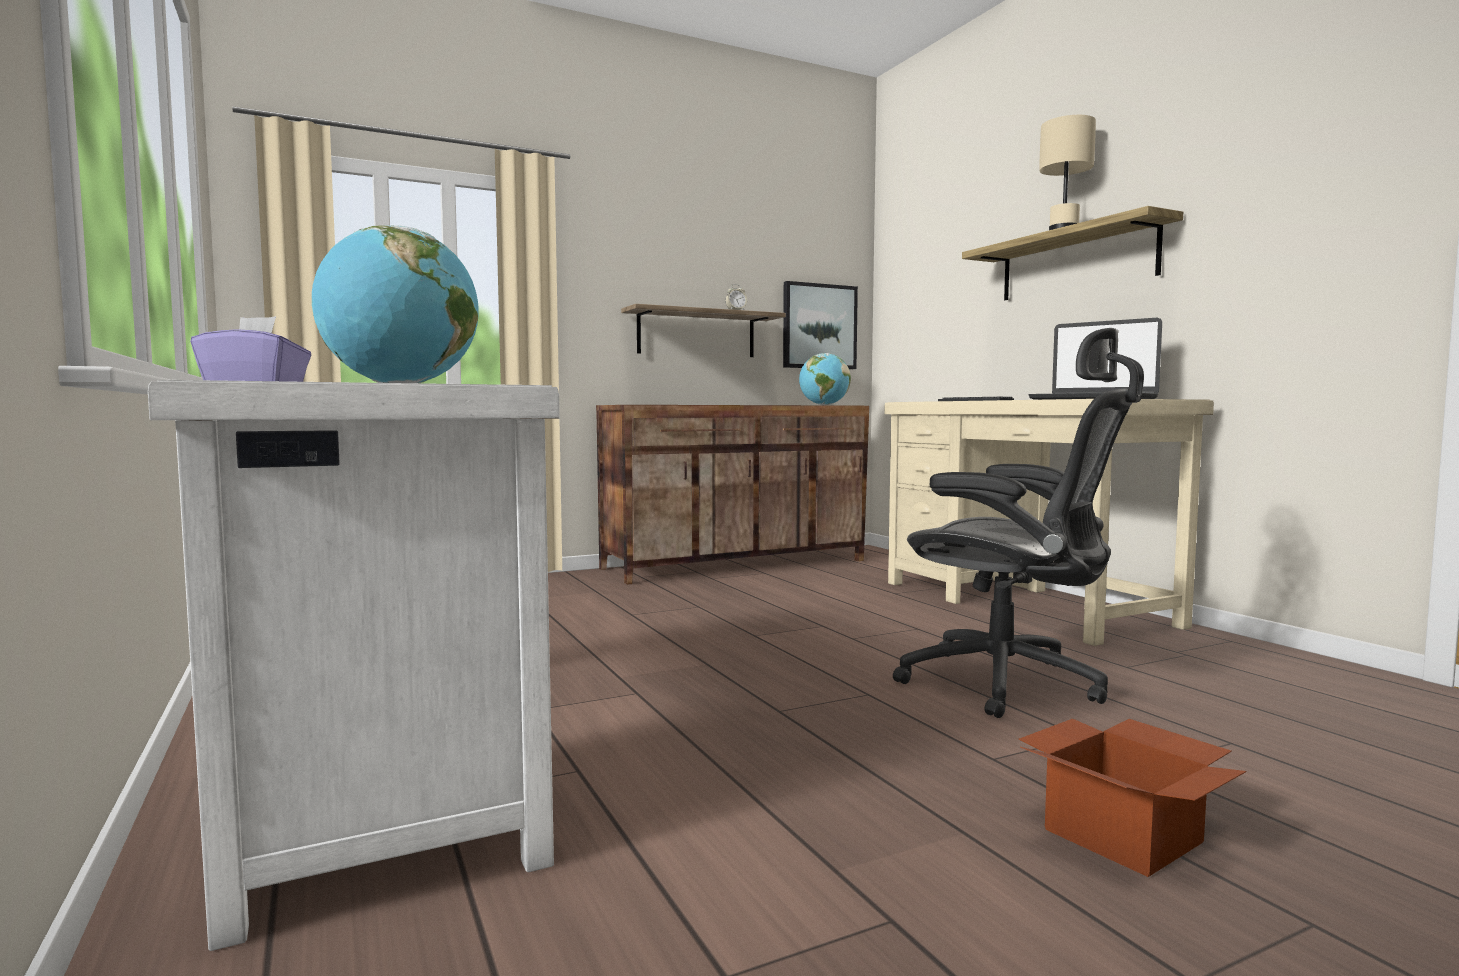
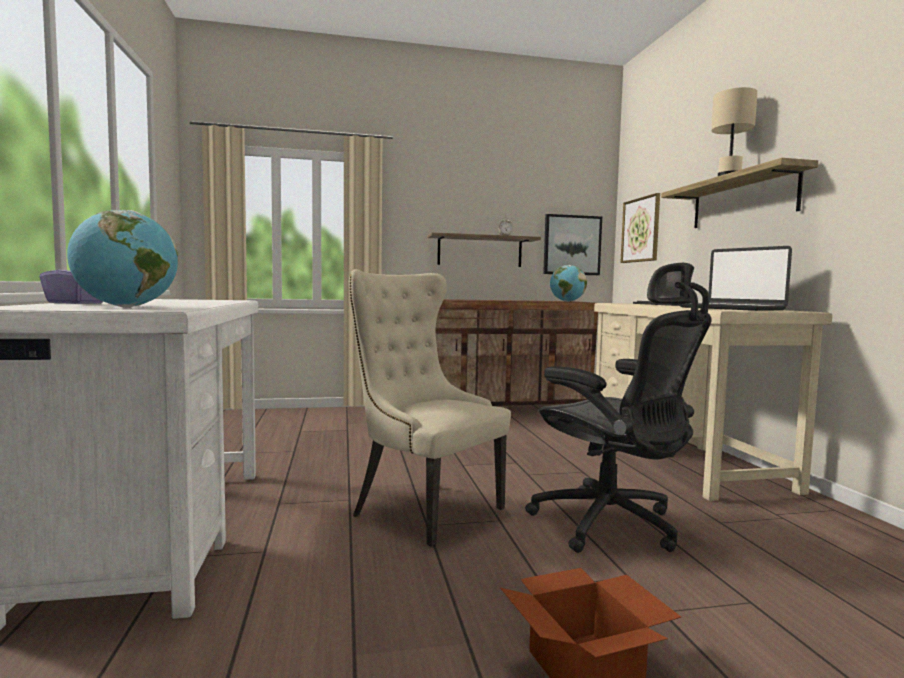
camera: 15 degrees right, 0 degrees up
none -> beige chair [349,269,511,547]
none -> picture [620,193,660,263]

